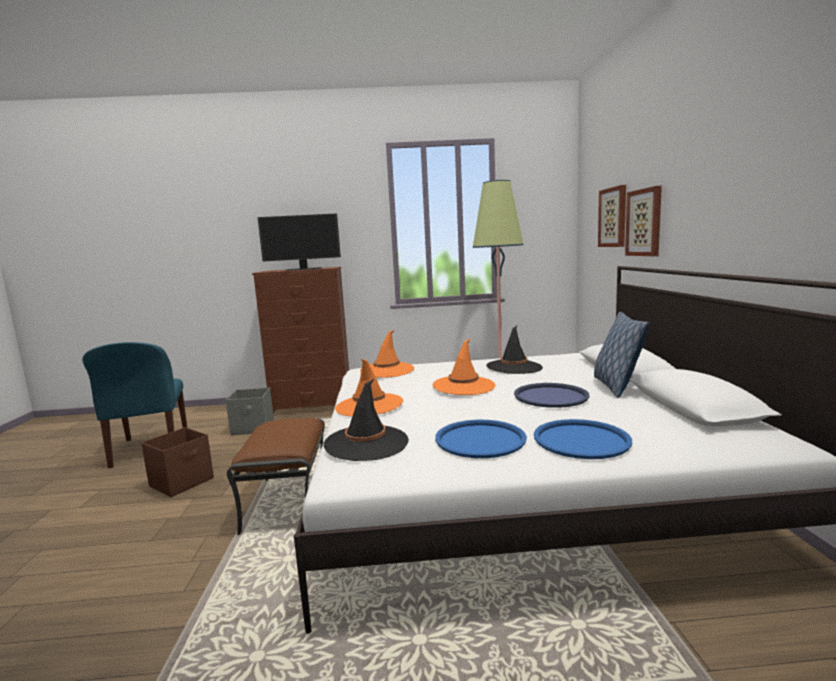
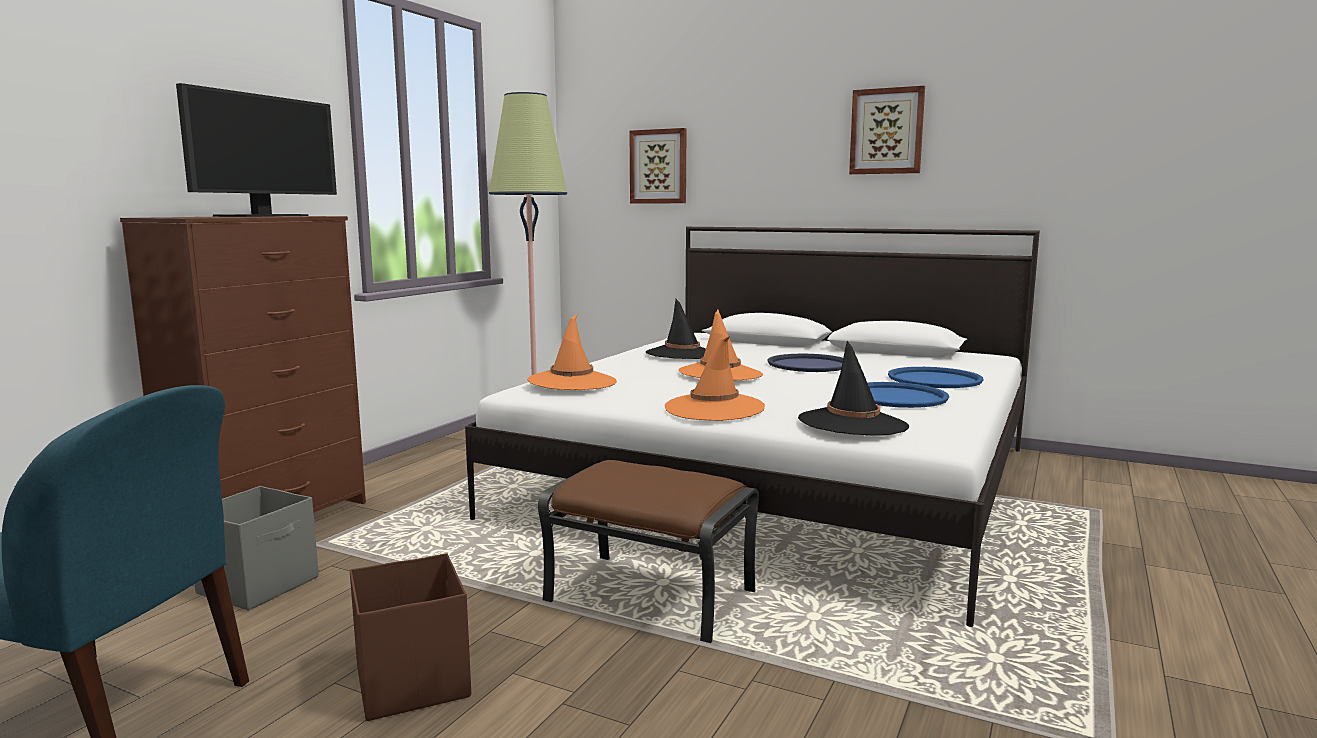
camera: 60 degrees left, 0 degrees up
pillow [594,312,650,398] -> none
picture [625,186,662,256] -> picture moved to [849,86,925,174]

